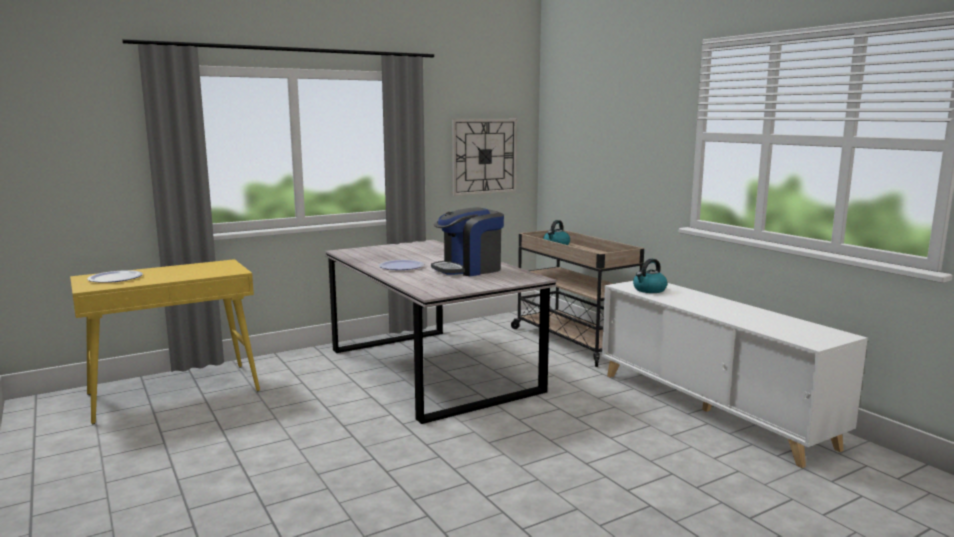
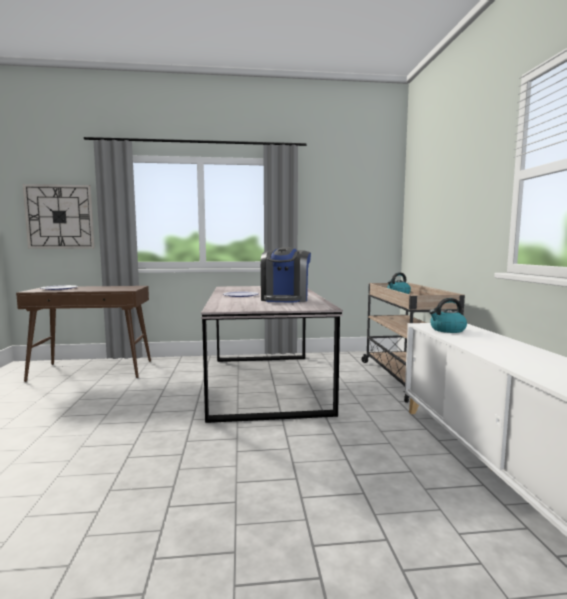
camera: 25 degrees right, 5 degrees down
yellow console table [70,259,260,424] -> brown console table [16,286,151,382]
coffee machine [431,207,504,276] -> coffee machine turned 75 degrees counterclockwise [261,247,311,303]
wall clock [452,119,517,196] -> wall clock moved to [23,184,95,249]

